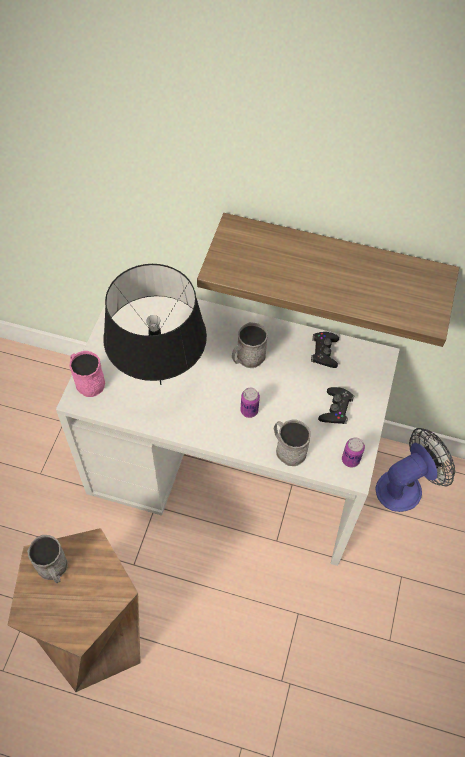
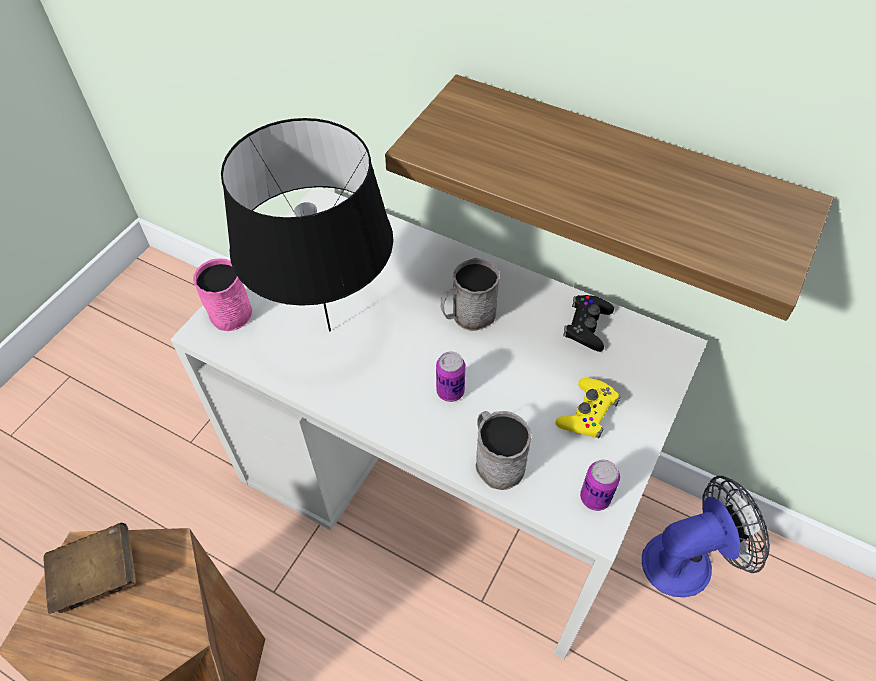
camera: 15 degrees right, 5 degrees down
grey mug [27,535,68,583] -> brown book [43,523,136,614]
black game controller [318,387,354,424] -> yellow game controller [555,378,621,439]

